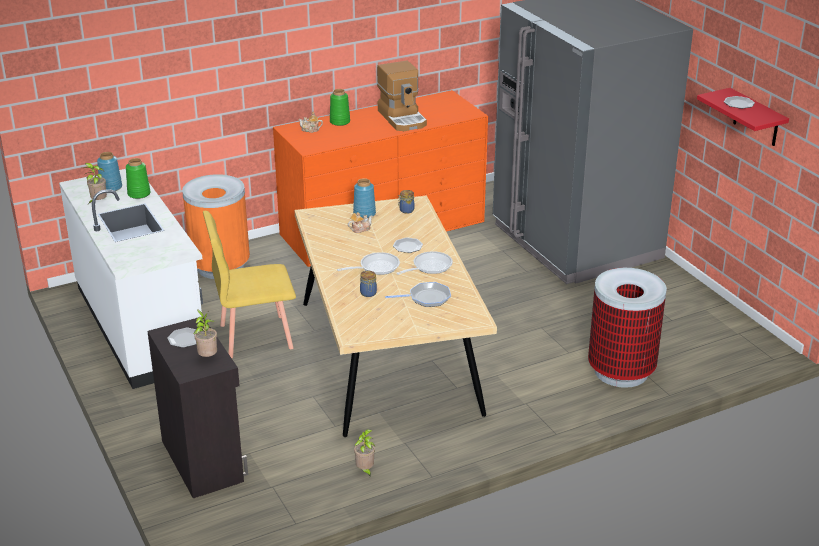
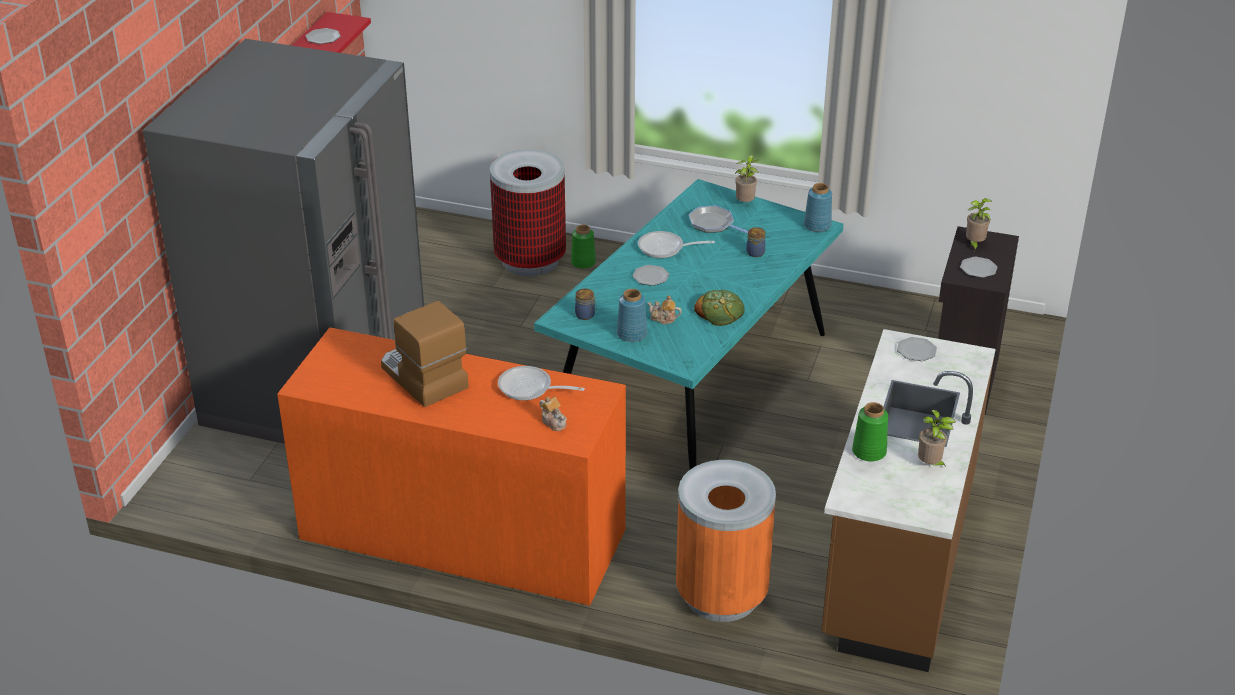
camera: 135 degrees left, 5 degrees up
white counter [59,169,203,389] -> brown counter [821,329,995,672]
blue vase [97,152,122,191] -> blue vase moved to [804,183,832,232]
yellow chair [203,211,296,358] -> none
beige dining table [295,195,497,437] -> turquoise dining table [534,179,844,469]
green vase [330,89,350,126] -> green vase moved to [571,225,596,269]
frying pan [337,252,400,275] -> frying pan moved to [498,366,585,401]
potted plant [354,429,376,476] -> potted plant moved to [735,155,758,202]
coffee machine [377,61,427,131] -> coffee machine turned 60 degrees counterclockwise [381,301,469,407]
none -> bread [694,290,744,326]
none -> plate [897,337,937,361]

